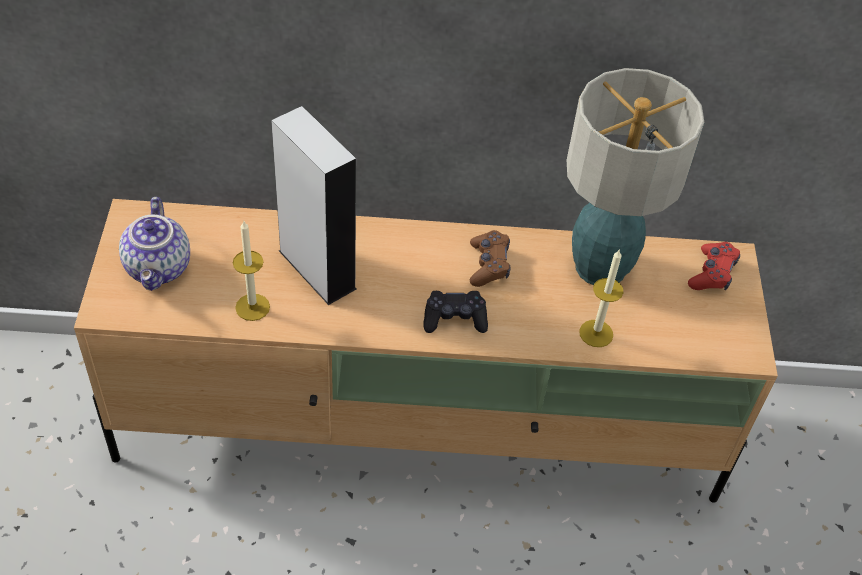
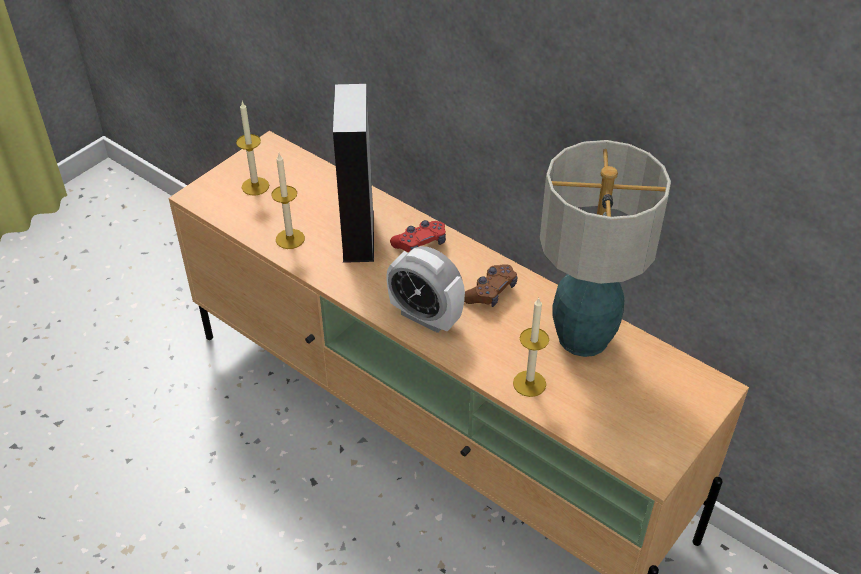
camera: 40 degrees right, 5 degrees down
teapot [119,197,190,291] -> candle [236,102,269,195]
black game controller [423,291,488,333] -> alarm clock [386,246,465,333]
red game controller [688,242,740,290] -> red game controller moved to [390,220,446,252]

